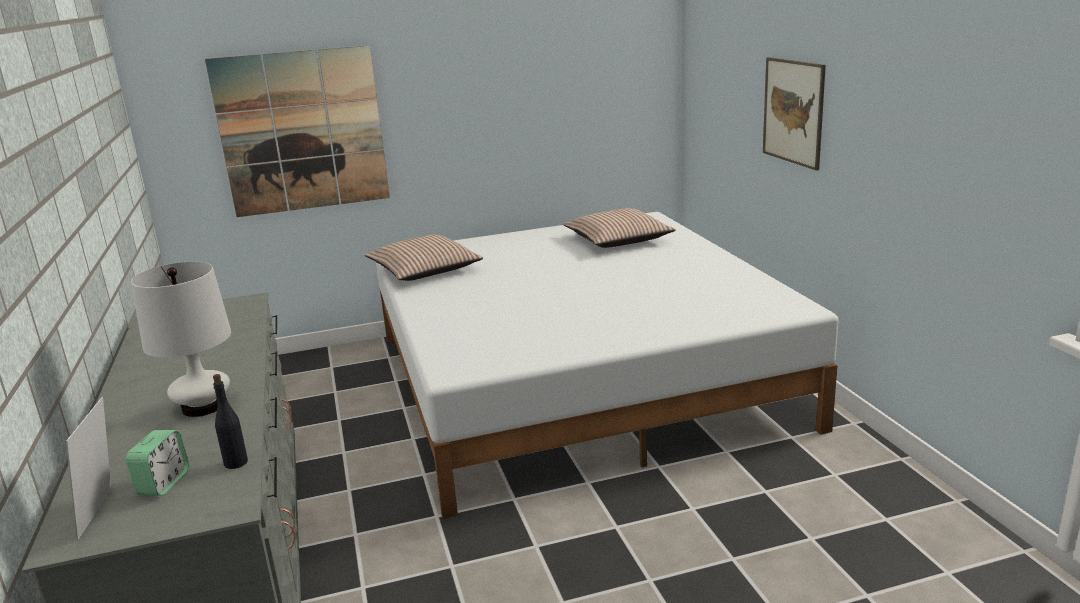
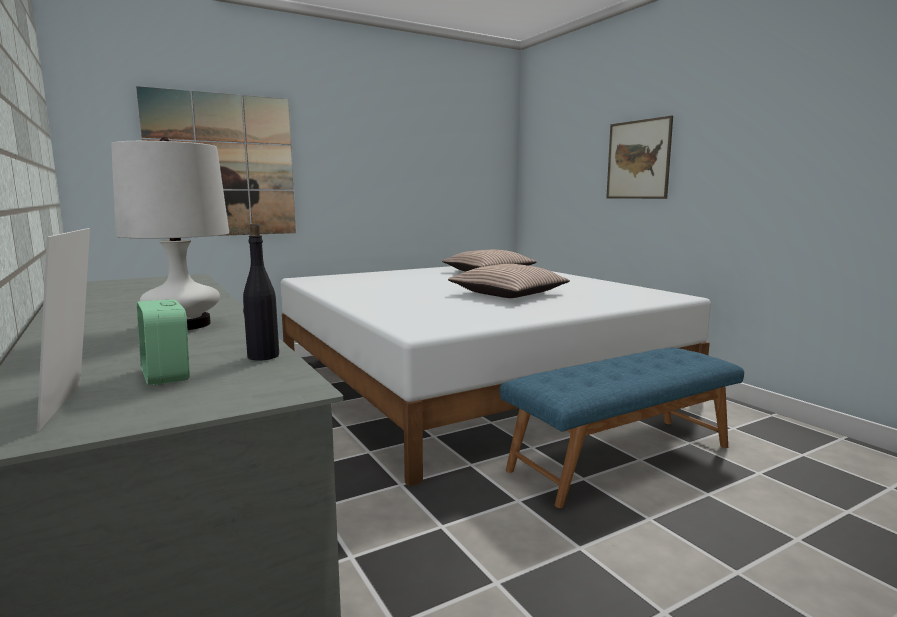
camera: 15 degrees left, 10 degrees down
alarm clock [126,430,189,496] -> alarm clock turned 150 degrees clockwise [137,299,190,385]
pillow [365,235,483,281] -> pillow moved to [448,264,570,298]
none -> blue bench [500,348,744,508]

